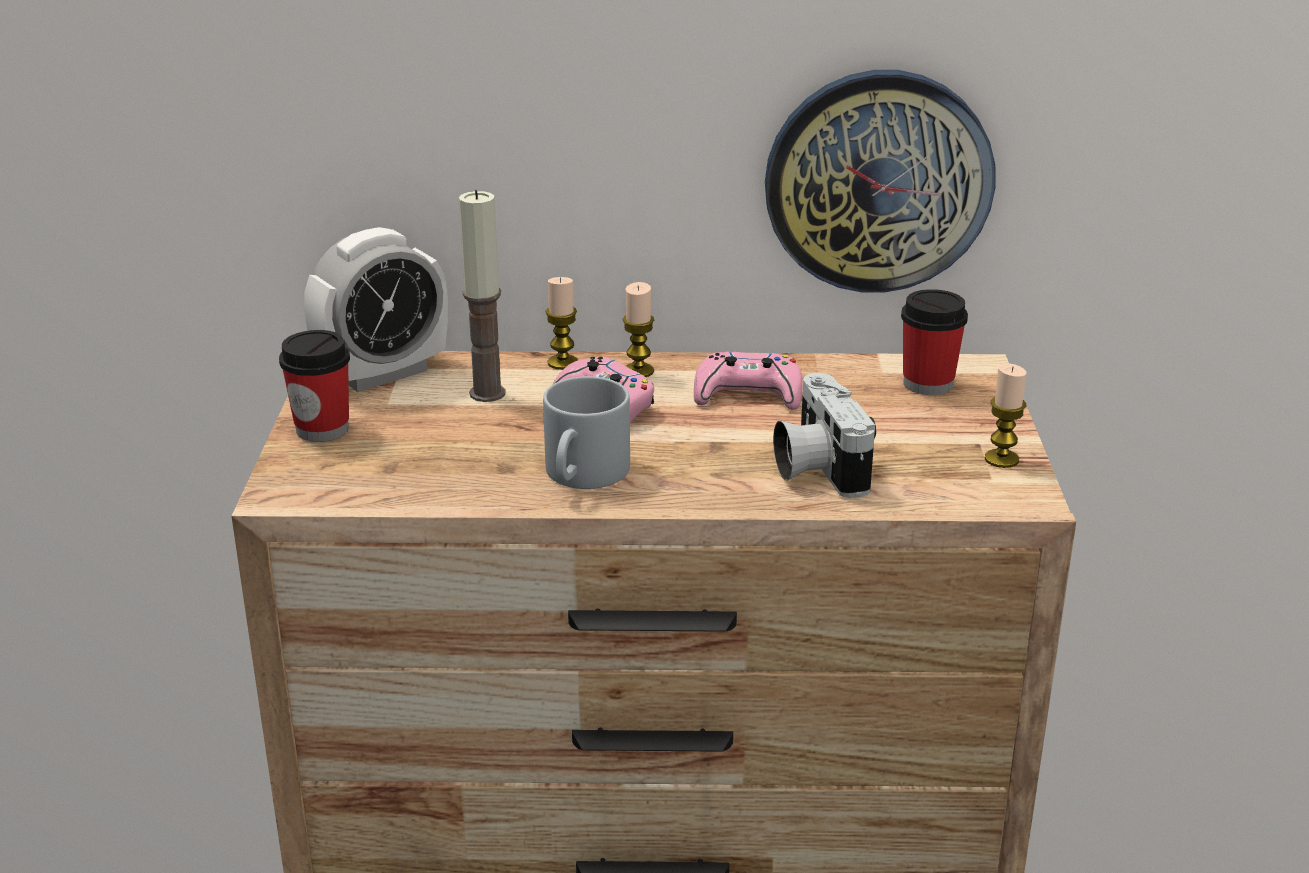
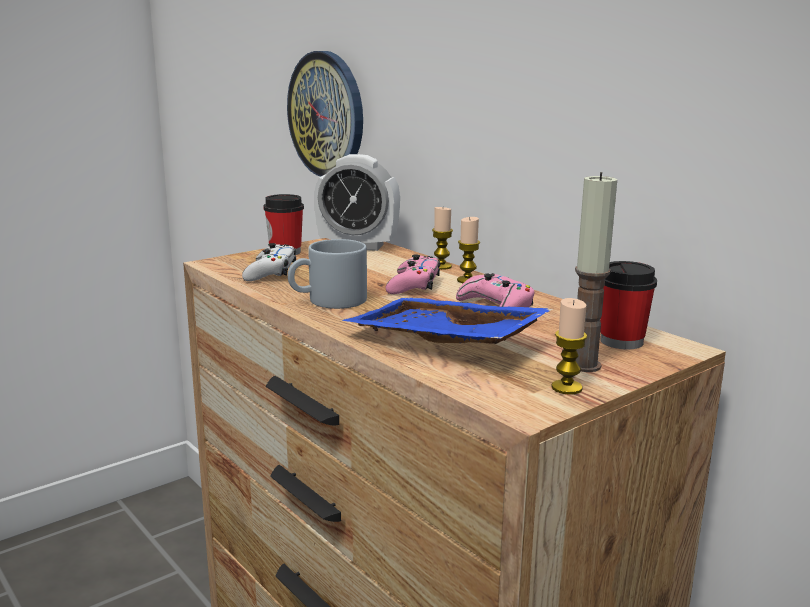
camera: 50 degrees right, 10 degrees down
candle [459,190,506,402] -> candle moved to [575,172,617,372]
wall clock [765,70,995,293] -> wall clock moved to [287,51,363,176]
camera [773,373,876,498] -> blue tray [342,297,553,344]
none -> white game controller [242,243,296,281]

